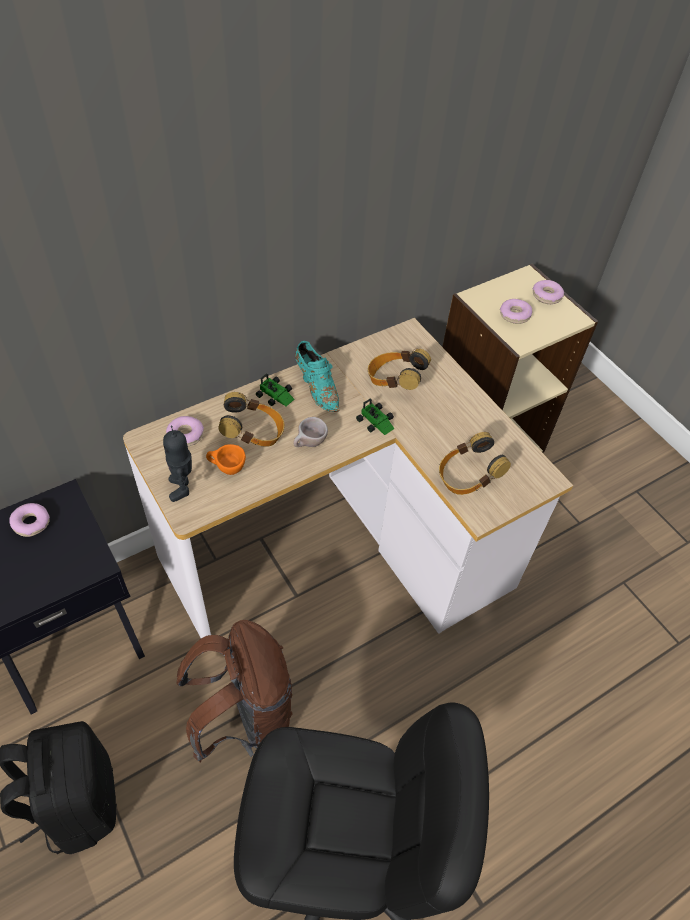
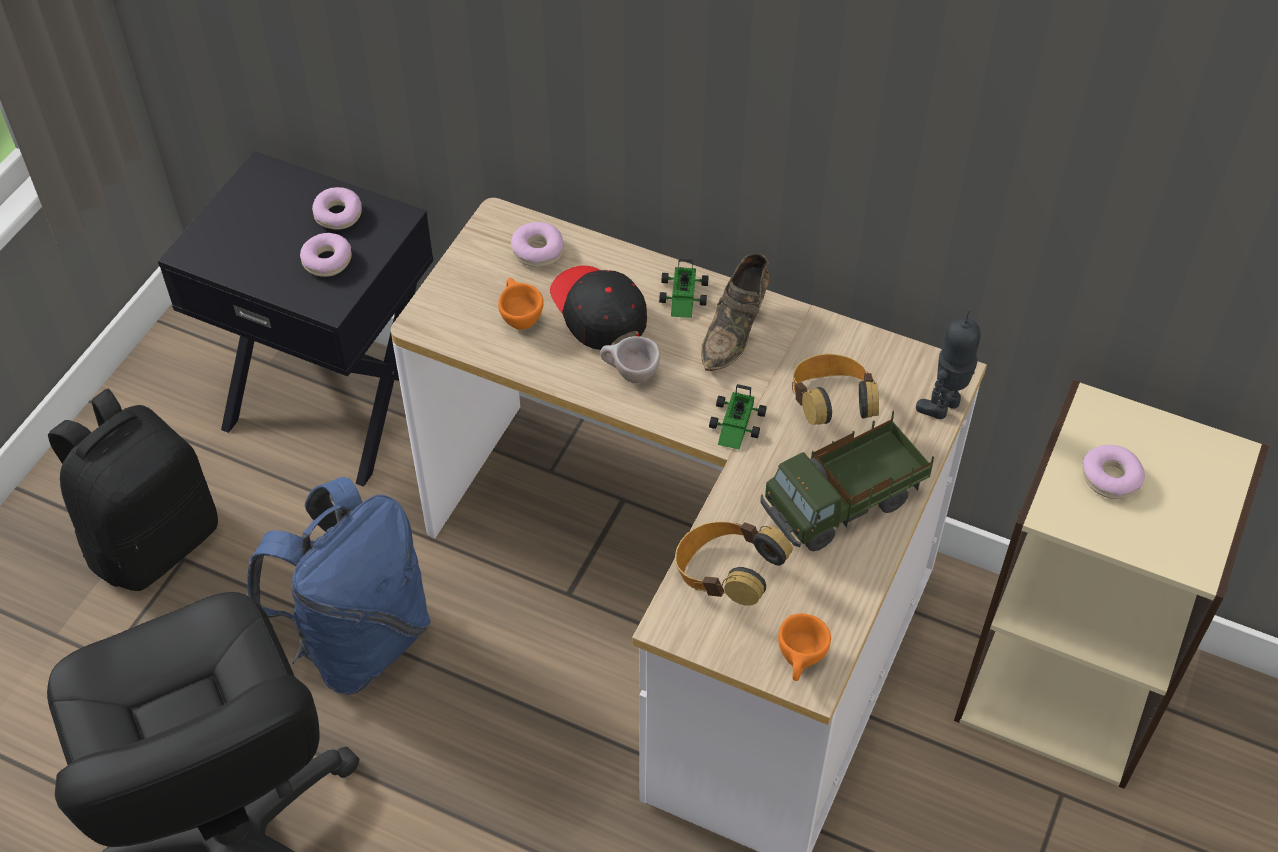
camera: 60 degrees right, 0 degrees up
toy robot [163,426,192,502] -> toy robot moved to [916,310,981,419]
brown backpack [176,620,293,763] -> blue backpack [247,477,431,695]
headphones [218,392,284,447] -> black cap [550,266,647,350]
turquoise shoe [295,341,339,412] -> brown shoe [701,253,769,371]
donut [533,280,564,304] -> donut moved to [300,233,352,277]
none -> toy truck [760,410,934,551]
none -> orange cup [778,613,831,681]

